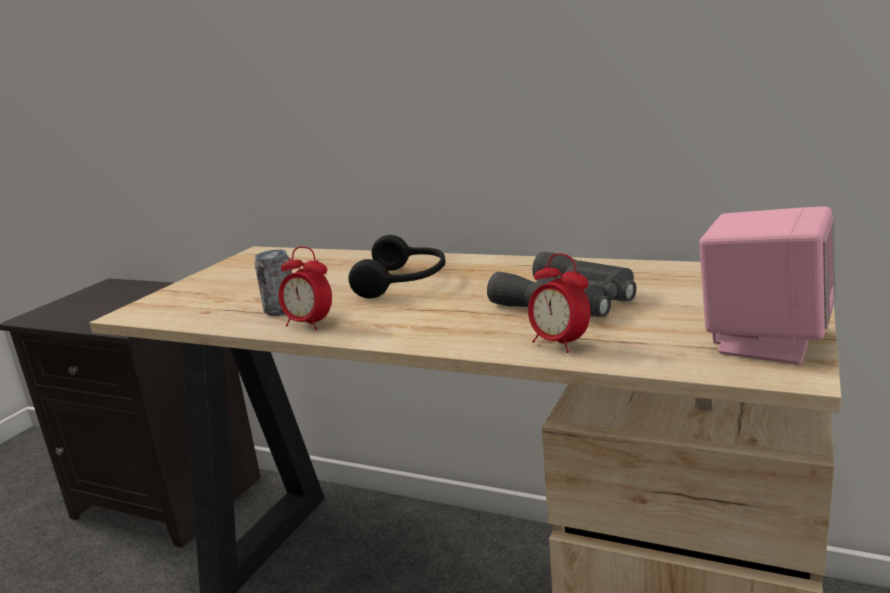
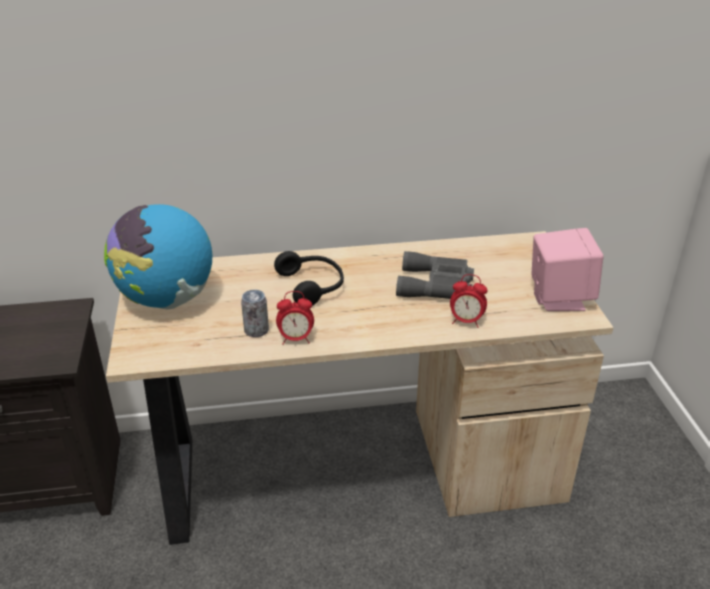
camera: 35 degrees left, 15 degrees up
none -> globe [104,204,212,309]

